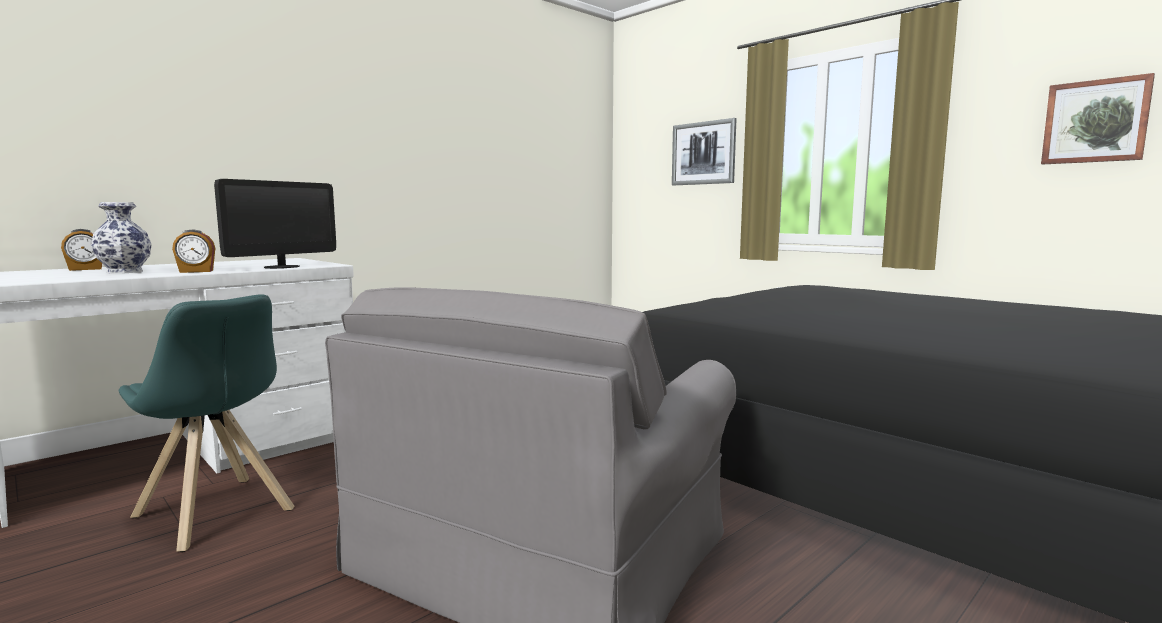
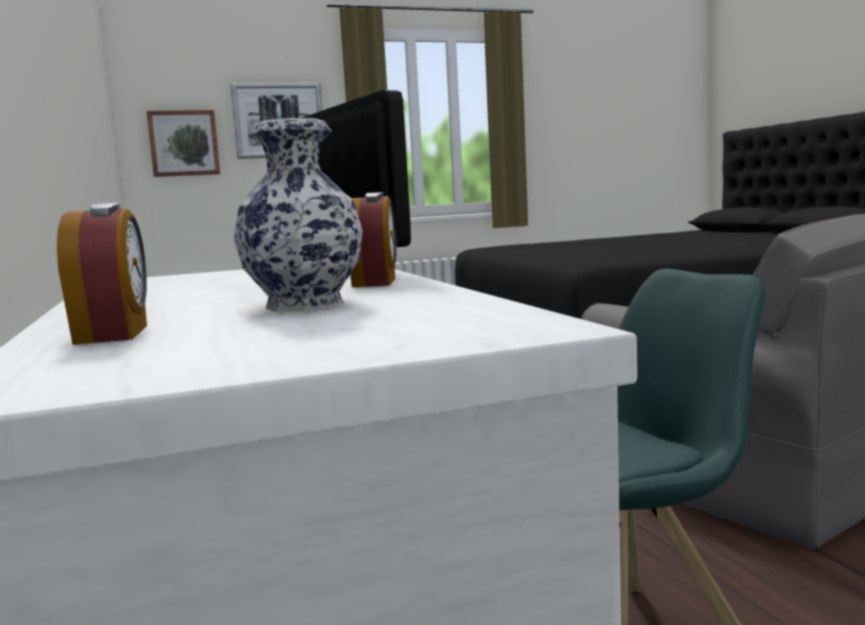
camera: 65 degrees left, 0 degrees up
picture [1041,73,1155,164] -> picture moved to [147,110,220,177]

